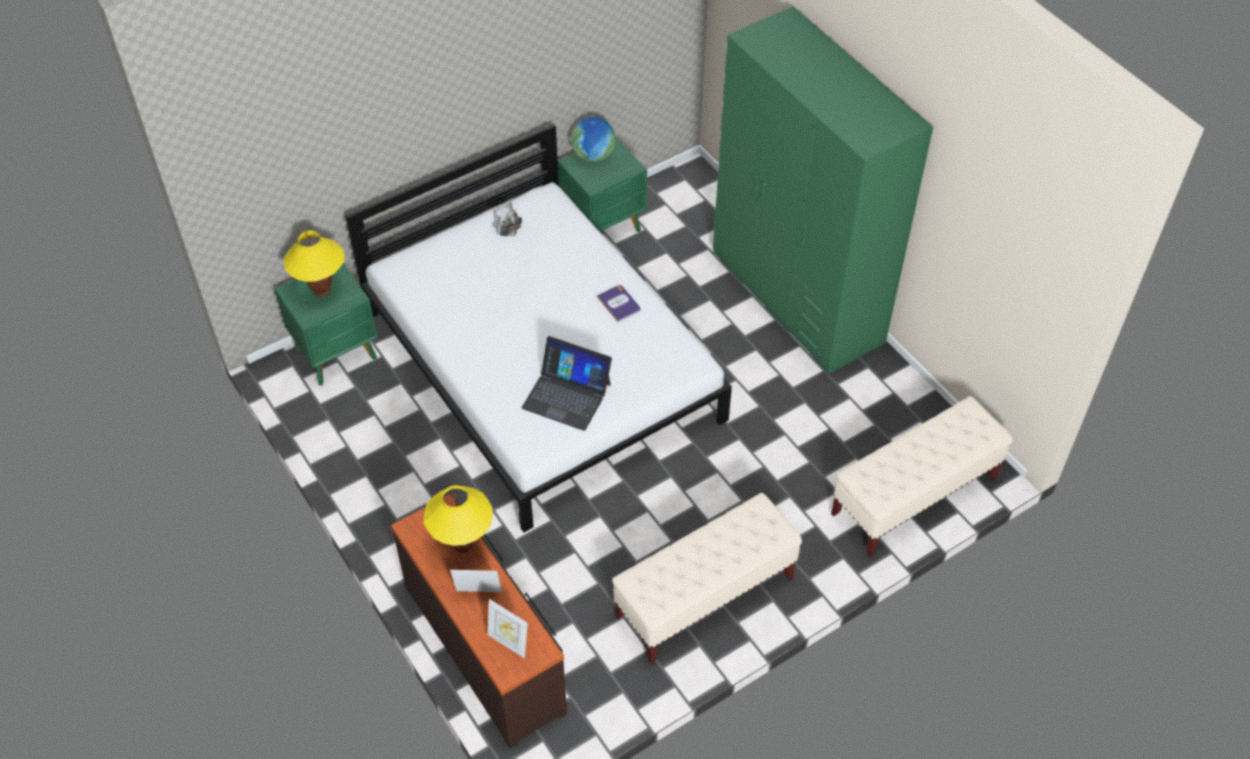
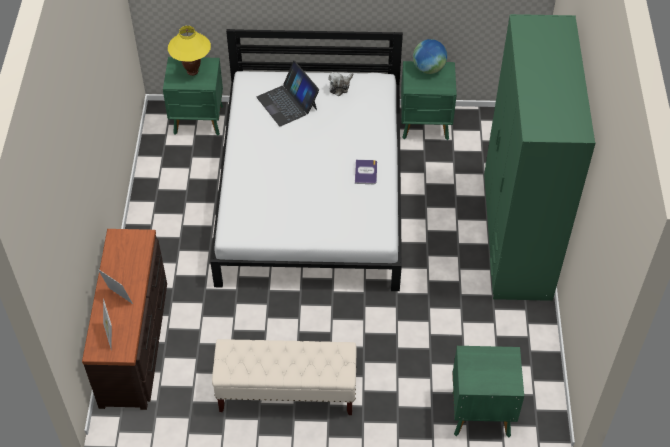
camera: 35 degrees right, 0 degrees up
yellow table lamp [423,485,493,552] -> none
laptop [522,336,612,431] -> laptop moved to [256,61,319,127]
beige bench [831,396,1013,557] -> green nightstand [452,346,524,437]

